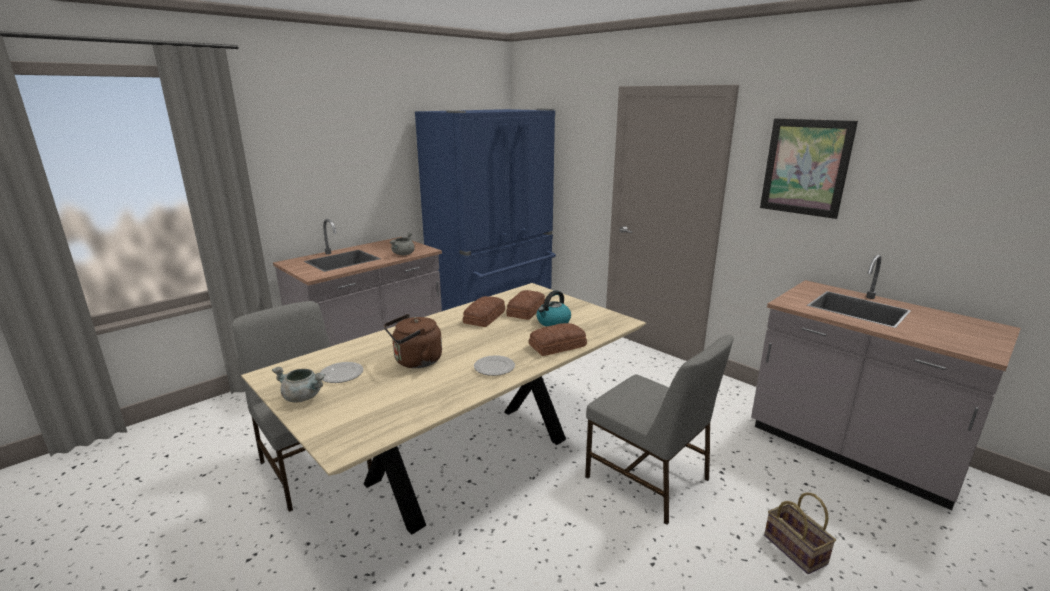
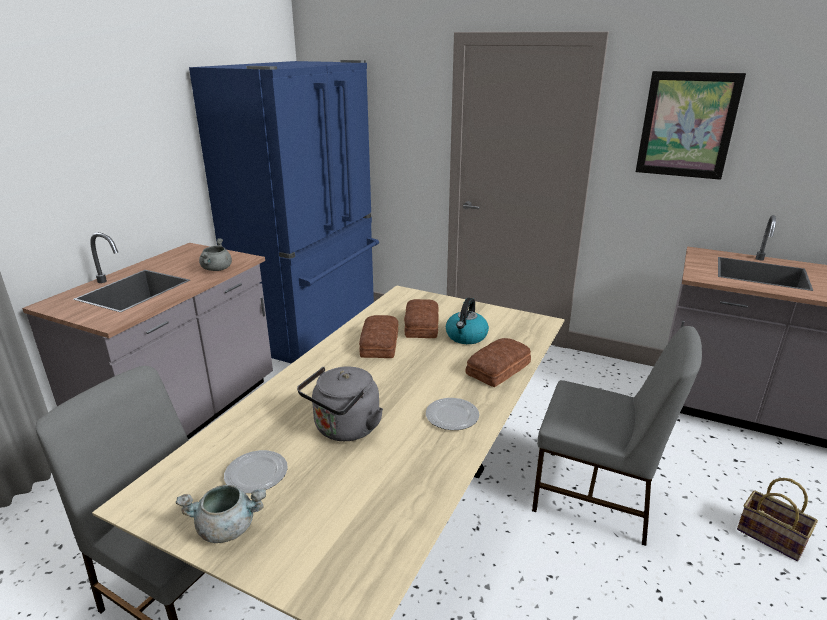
camera: 20 degrees left, 5 degrees up
brown kettle [384,314,442,368] -> grey kettle [297,366,383,441]

